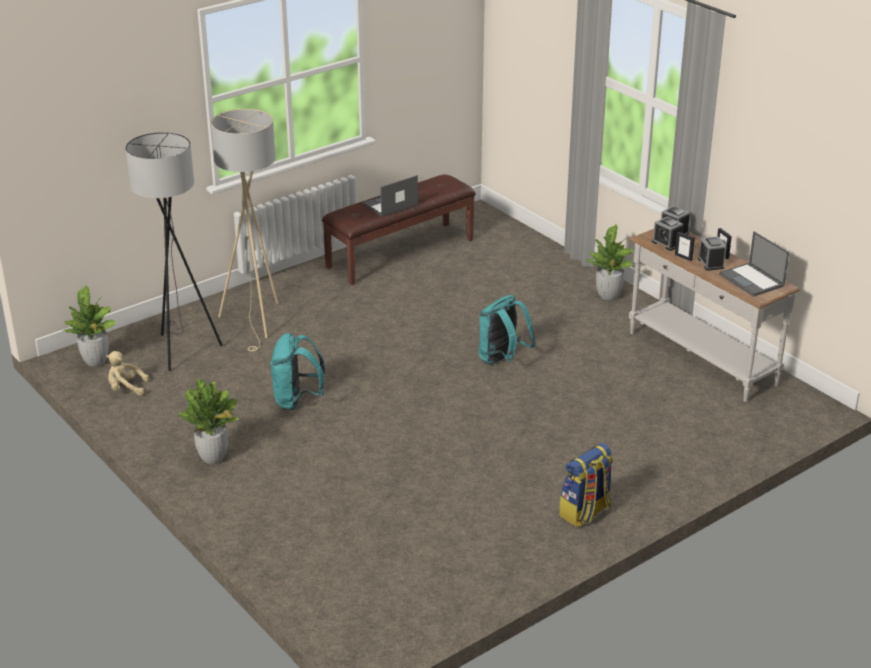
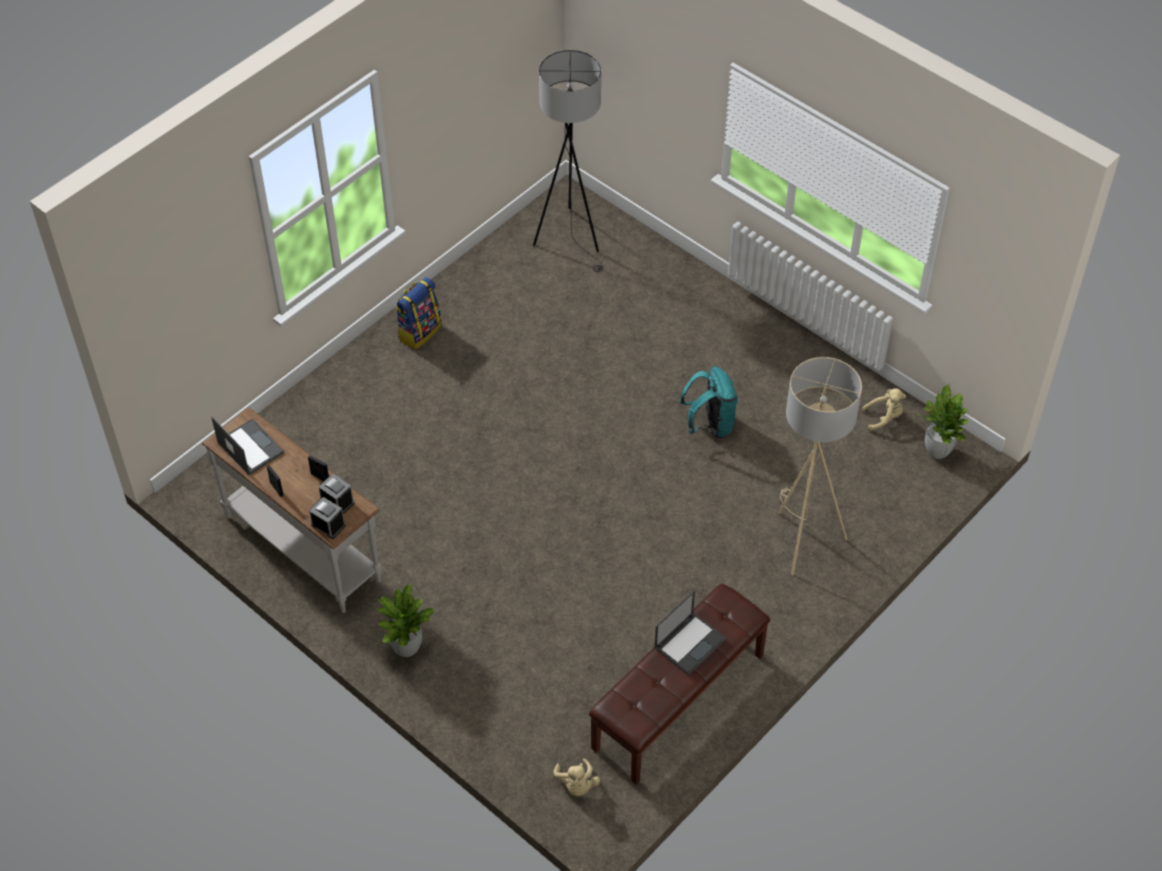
camera: 170 degrees right, 20 degrees up
grey floor lamp [125,132,223,371] -> grey floor lamp moved to [533,50,603,272]
potted plant [179,379,238,464] -> none
turquoise backpack [479,295,536,364] -> none
alarm clock [698,236,726,271] -> none
none -> beige plush toy [554,758,600,796]

